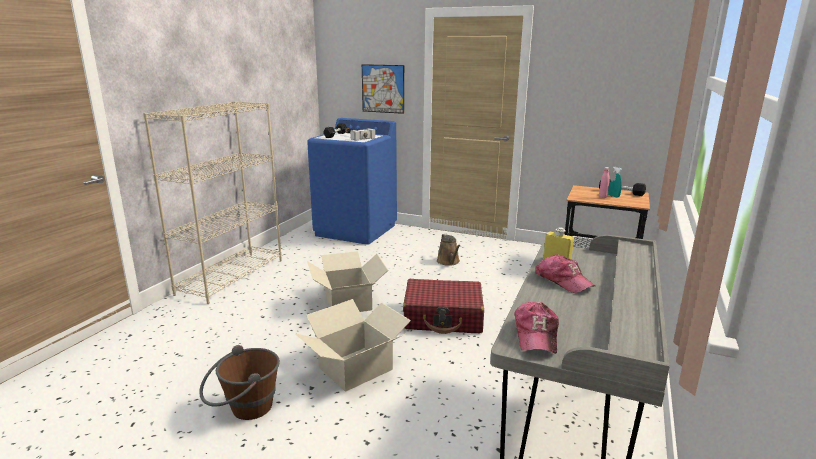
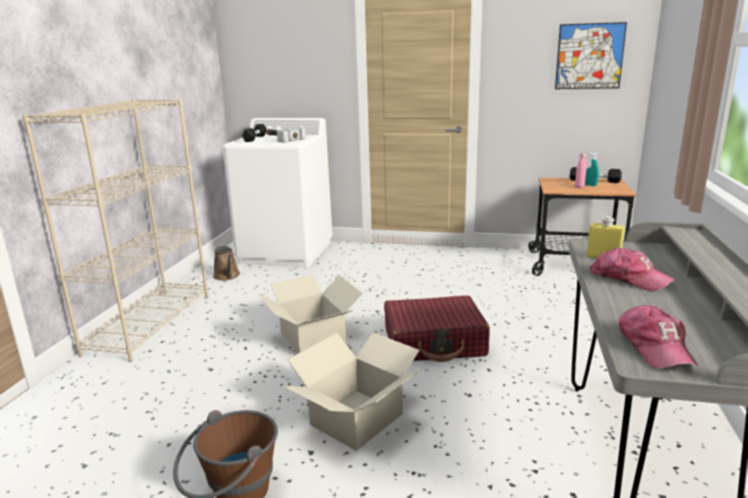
camera: 10 degrees left, 0 degrees up
blue washing machine [307,118,397,245] -> white washing machine [223,118,333,267]
picture [362,64,404,114] -> picture moved to [555,22,627,89]
brown watering can [437,234,461,266] -> brown watering can moved to [213,244,240,280]

